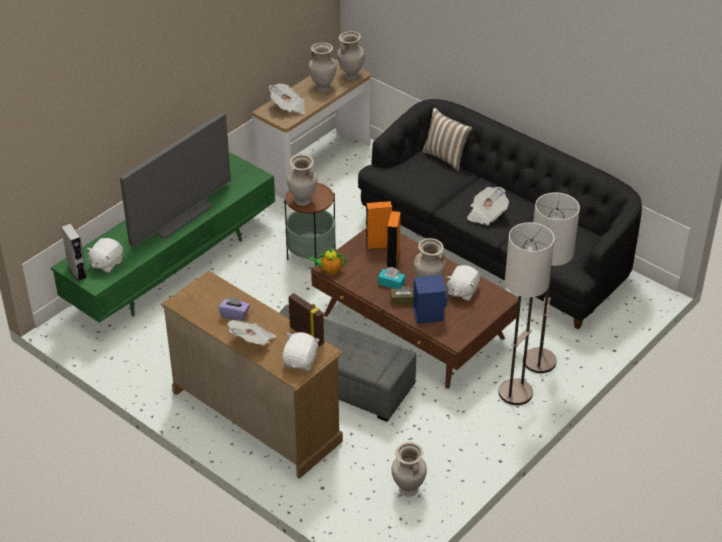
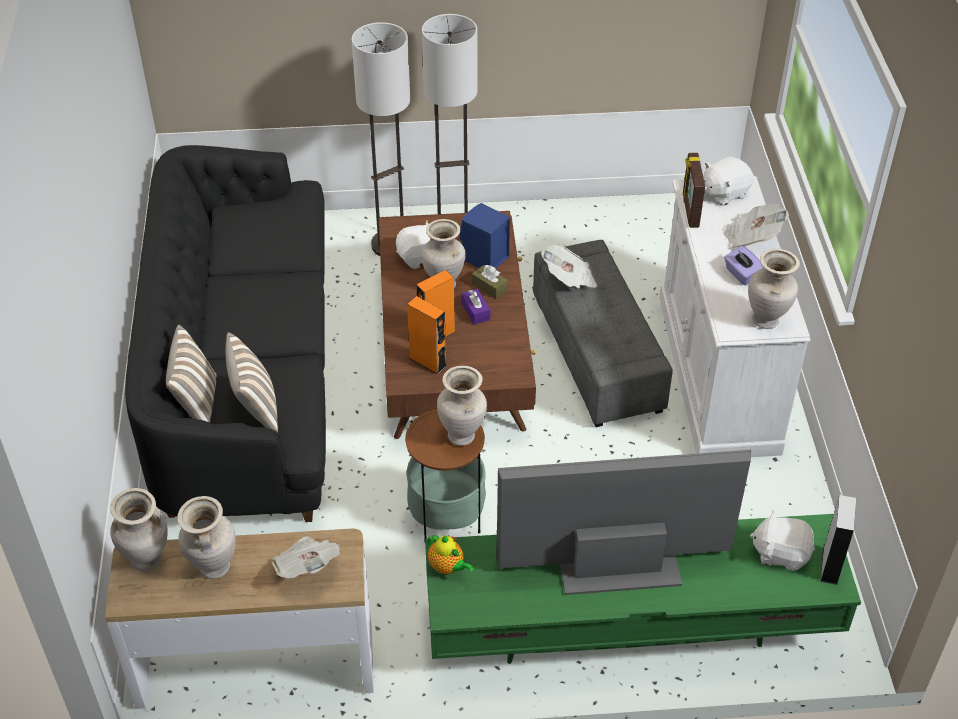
camera: 135 degrees left, 5 degrees up
white plush toy [86,238,123,273] -> white plush toy turned 150 degrees counterclockwise [750,510,815,571]
brown cabinet [161,271,344,479] -> white cabinet [659,176,810,457]
teapot [309,248,346,275] -> teapot moved to [427,535,474,574]
turquoise tissue box [378,267,405,289] -> purple tissue box [461,288,490,325]
beige vase [392,442,427,497] -> beige vase moved to [748,249,800,329]
newspaper [467,187,509,225] -> newspaper moved to [541,244,597,289]
none -> pillow [226,332,278,433]

